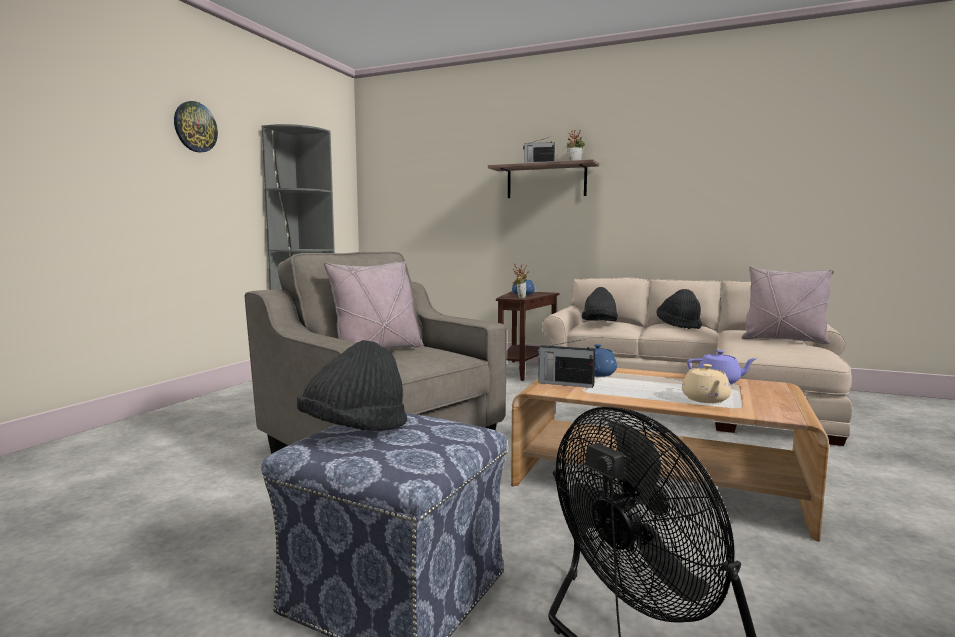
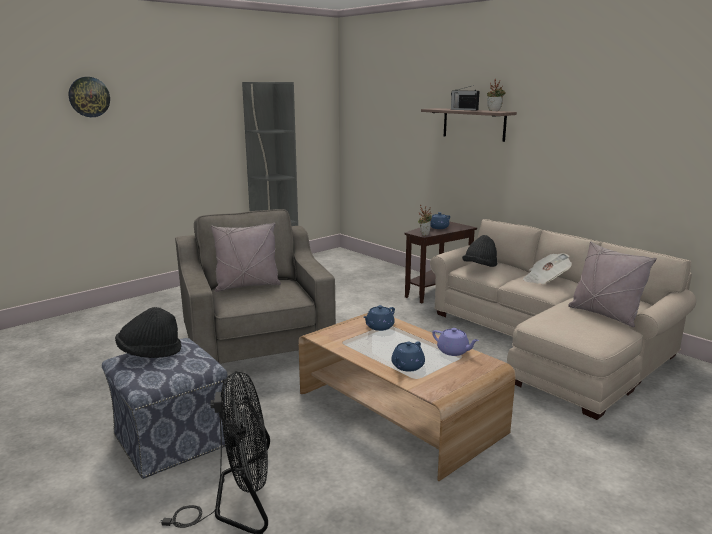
camera: 25 degrees right, 10 degrees up
wall clock [174,101,218,153] -> wall clock moved to [69,77,110,117]
radio [537,339,595,388] -> none
black hat [656,289,702,329] -> newspaper [523,253,572,284]
beige teapot [682,364,731,403] -> blue teapot [391,342,425,372]

